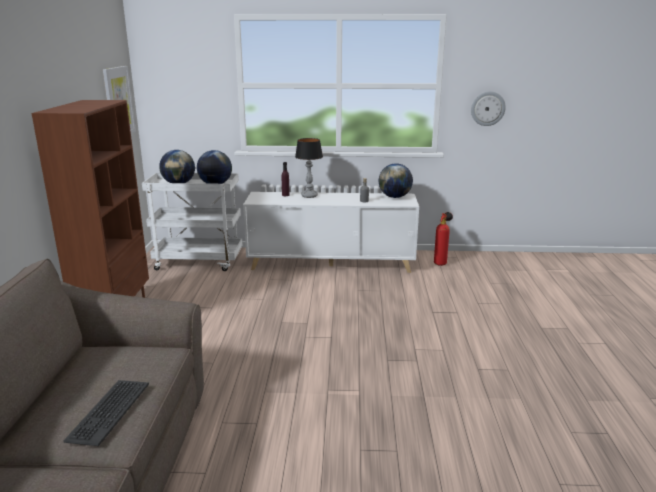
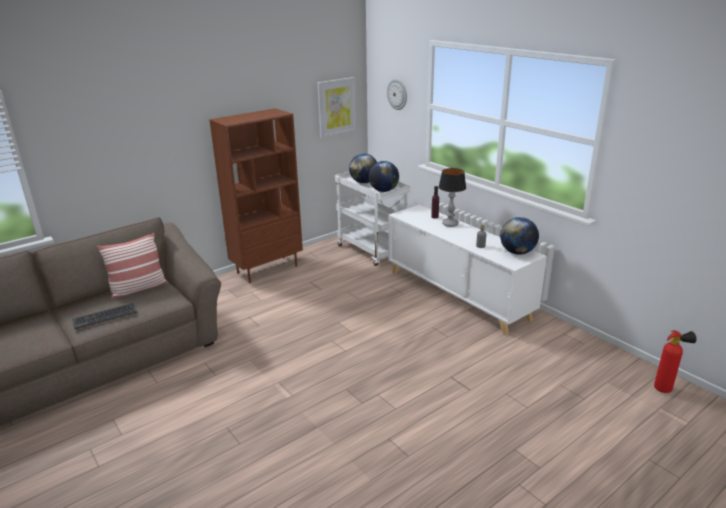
camera: 50 degrees right, 5 degrees up
fire extinguisher [434,212,453,266] -> fire extinguisher moved to [654,330,697,393]
wall clock [471,91,506,126] -> wall clock moved to [387,79,407,110]
none -> pillow [97,233,168,300]

